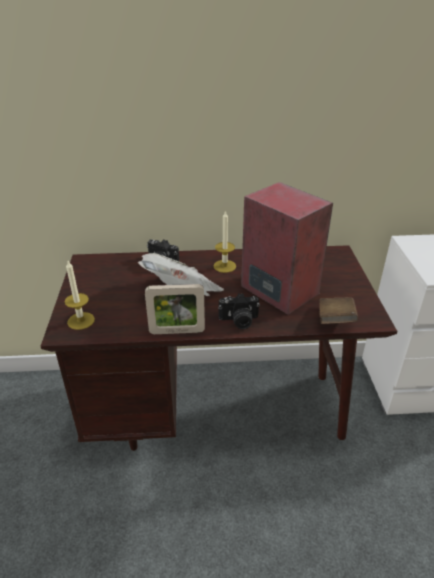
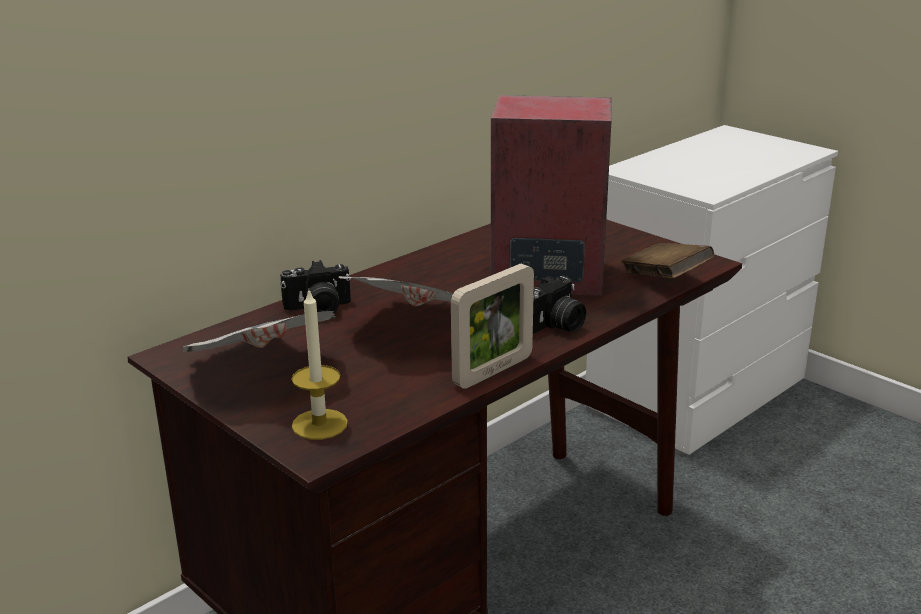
camera: 40 degrees left, 10 degrees down
candle [214,210,236,273] -> none
none -> newspaper [183,311,335,353]

